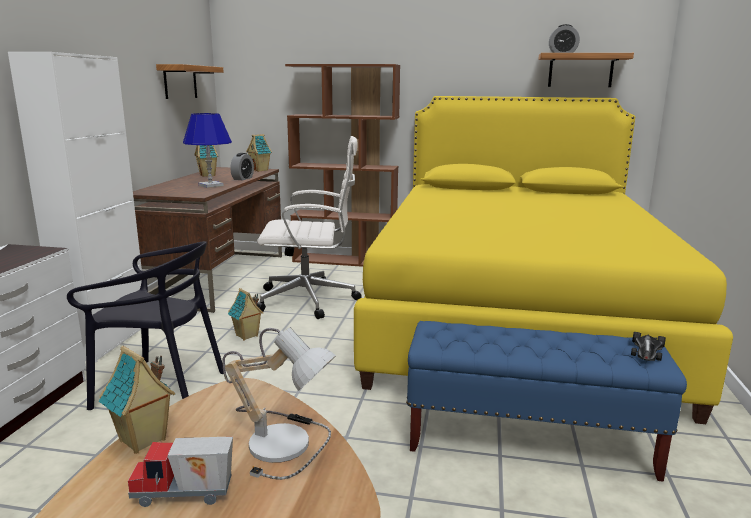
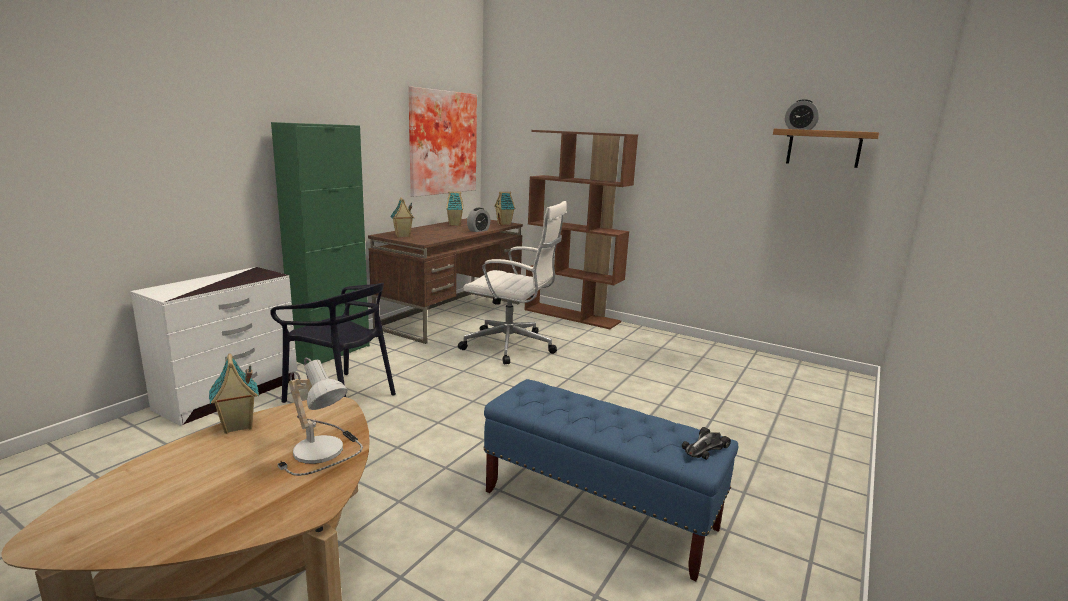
camera: 20 degrees right, 0 degrees up
white cabinet [8,52,142,362] -> green cabinet [271,122,370,364]
toy truck [128,437,233,507] -> none
shelf [156,64,224,99] -> picture [408,87,477,197]
blue table lamp [183,113,232,188] -> none
toy house [228,288,263,340] -> toy house moved to [390,198,415,237]
yellow bed [354,96,733,424] -> none

